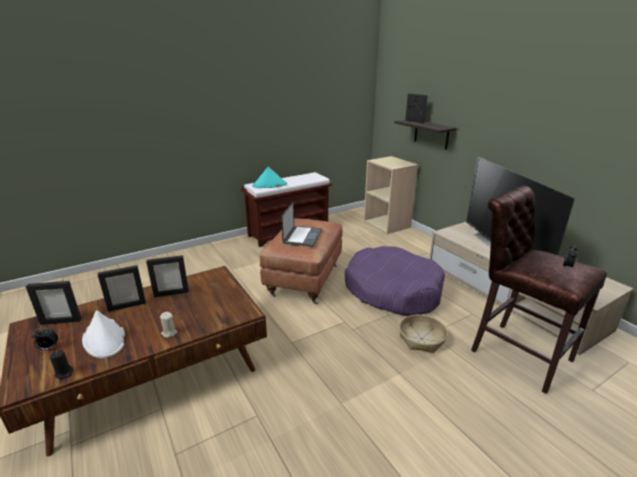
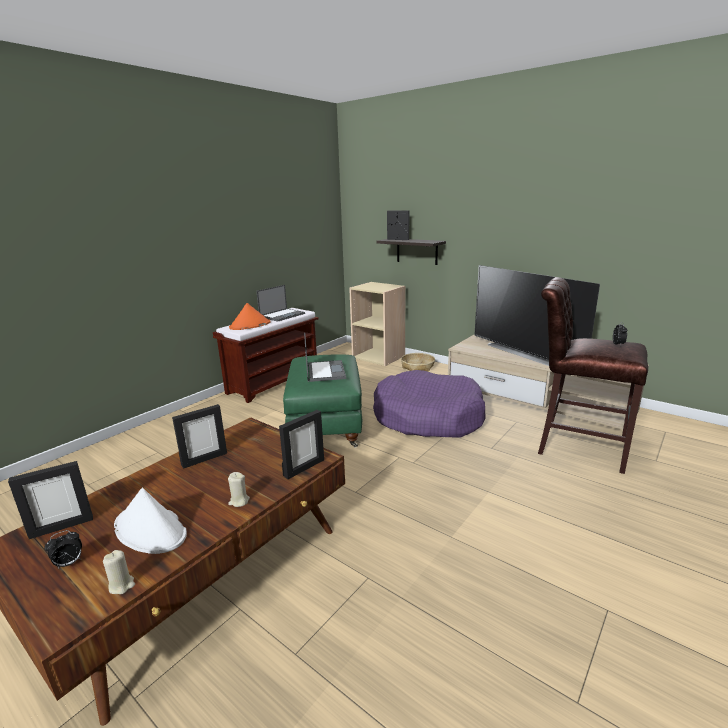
camera: 20 degrees left, 5 degrees down
black candle [50,350,73,380] -> beige candle [103,550,135,594]
picture frame [98,265,146,312] -> picture frame moved to [279,410,324,479]
turquoise hat [253,167,287,188] -> orange hat [229,303,271,330]
brown ottoman [259,218,343,304] -> green ottoman [283,354,362,448]
basket [399,315,448,353] -> basket moved to [401,353,435,371]
none -> laptop [257,285,305,322]

